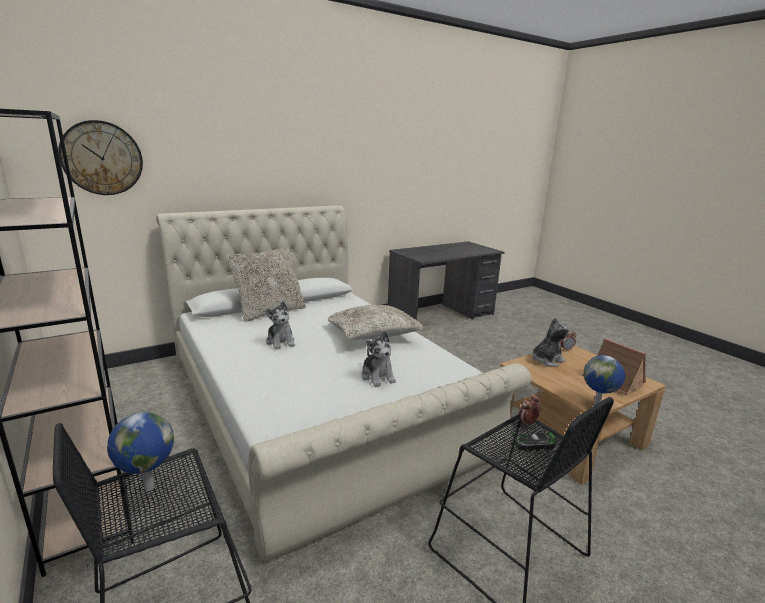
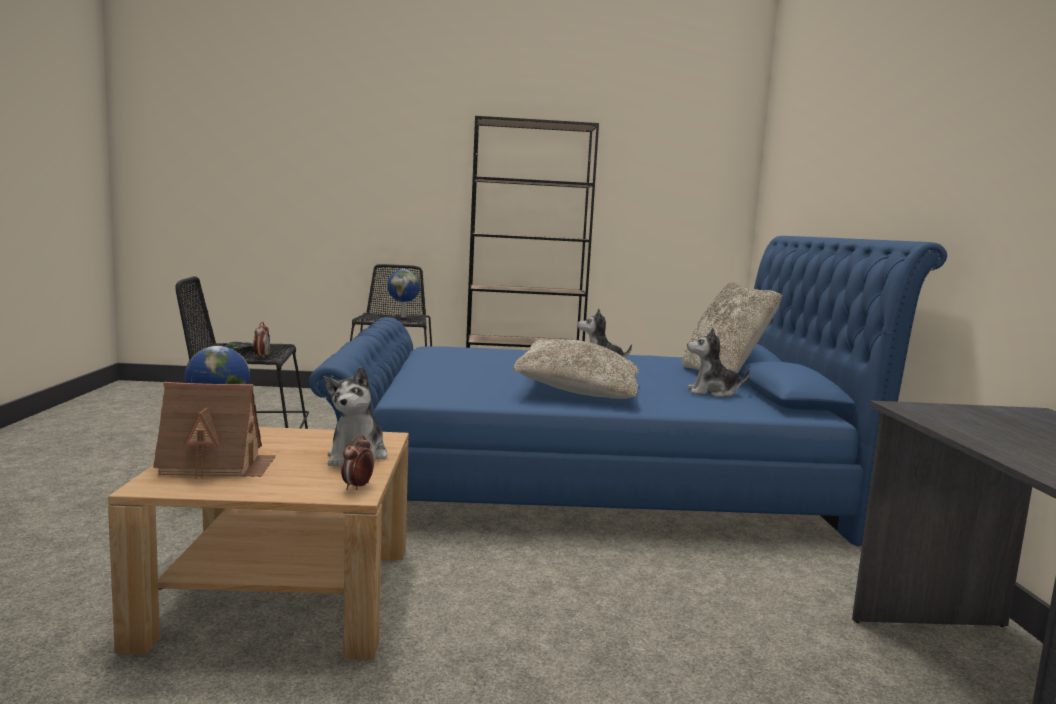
camera: 120 degrees right, 10 degrees down
wall clock [58,120,143,195] -> none
beige bed [156,205,532,562] -> blue bed [309,236,947,546]
plush toy [362,331,396,387] -> plush toy moved to [687,328,750,397]

